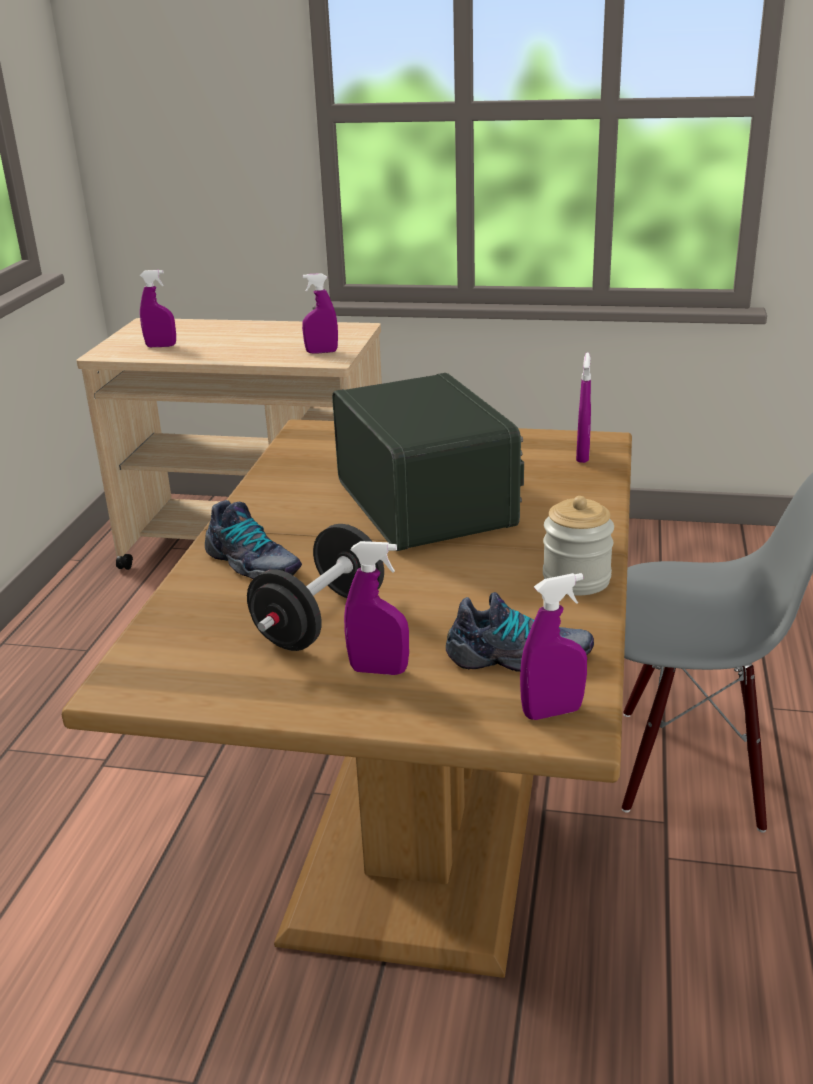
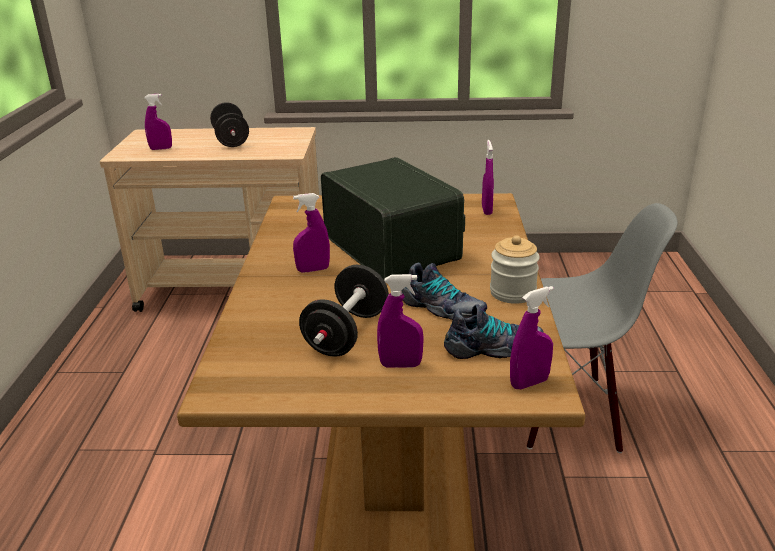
camera: 10 degrees left, 0 degrees up
shoe [205,500,302,579] -> shoe moved to [401,263,487,320]
purple spray bottle [302,273,338,353] -> purple spray bottle moved to [293,193,330,272]
none -> black dumbbell [210,102,249,147]

